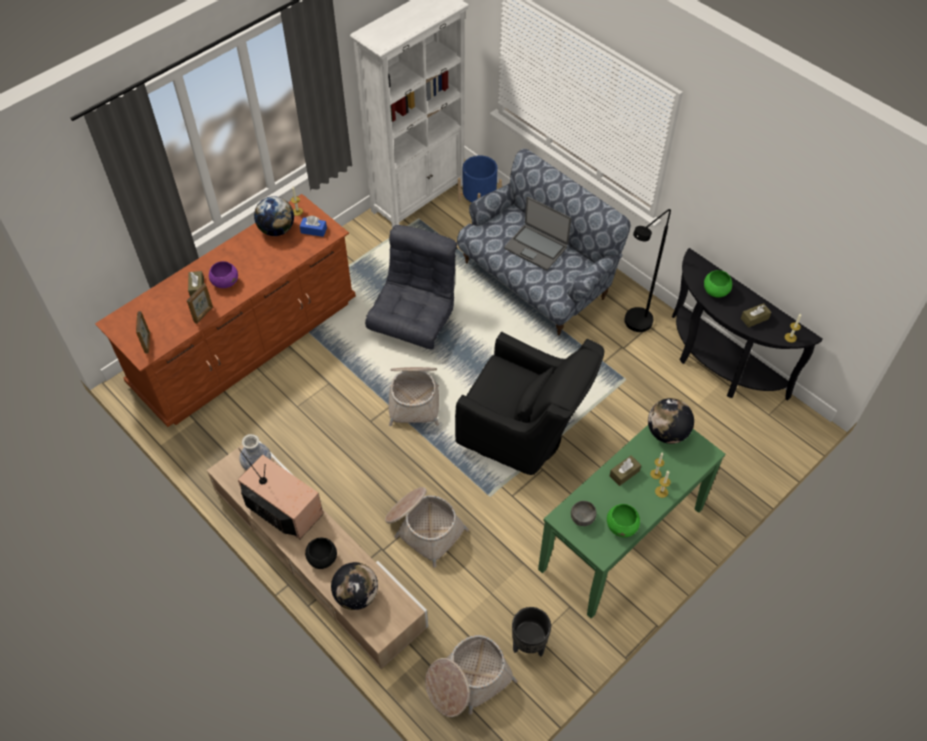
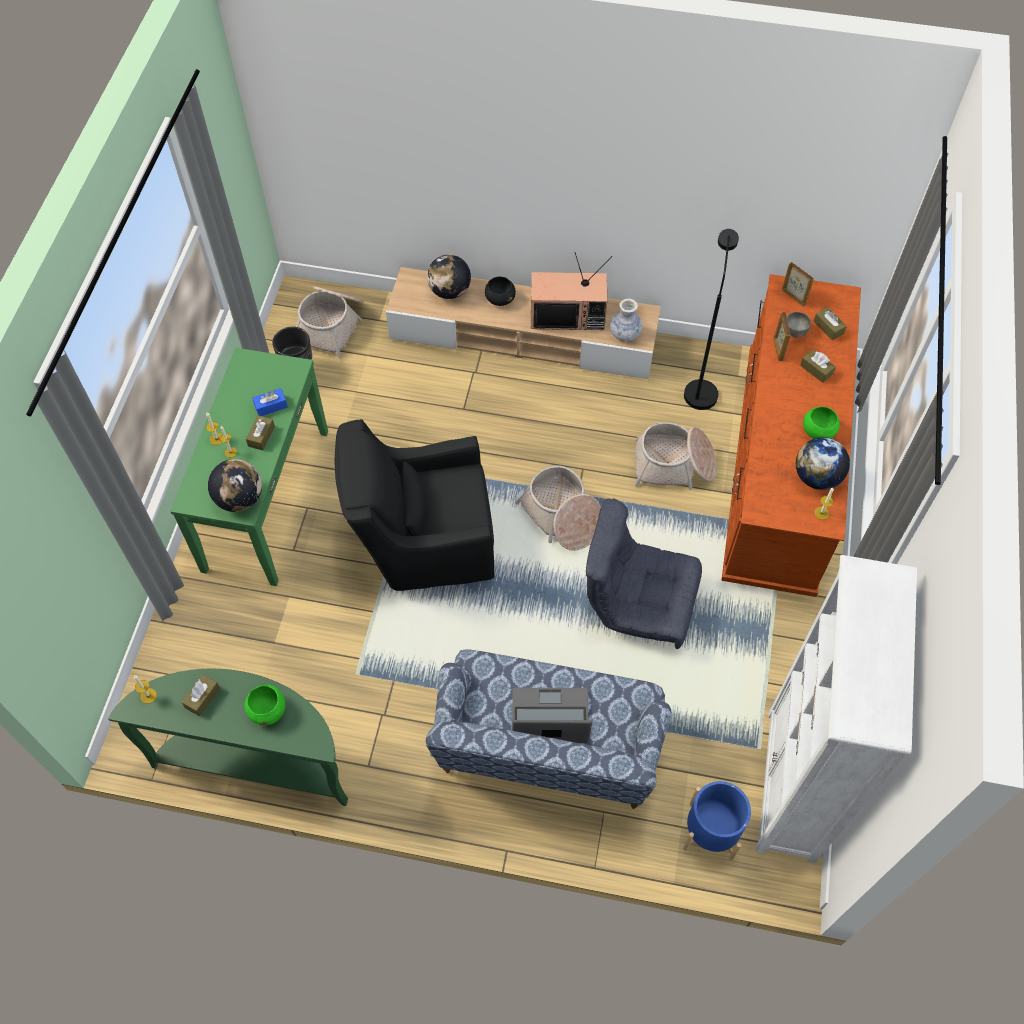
camera: 145 degrees right, 5 degrees up
purple bowl [209,261,238,288] -> none
blue tissue box [300,216,327,237] -> blue tissue box moved to [252,388,288,416]
grey armchair [365,225,457,349] -> grey armchair turned 120 degrees clockwise [586,498,702,649]
basket [385,487,469,568] -> basket moved to [634,422,716,490]
grey bowl [571,501,596,526] -> grey bowl moved to [787,312,811,338]
green bowl [607,504,640,537] -> green bowl moved to [803,407,840,439]
black floor lamp [624,209,671,332] -> black floor lamp moved to [684,229,739,410]
black console table [672,248,823,401] -> green console table [108,669,348,806]
none -> brown tissue box [813,307,847,340]

